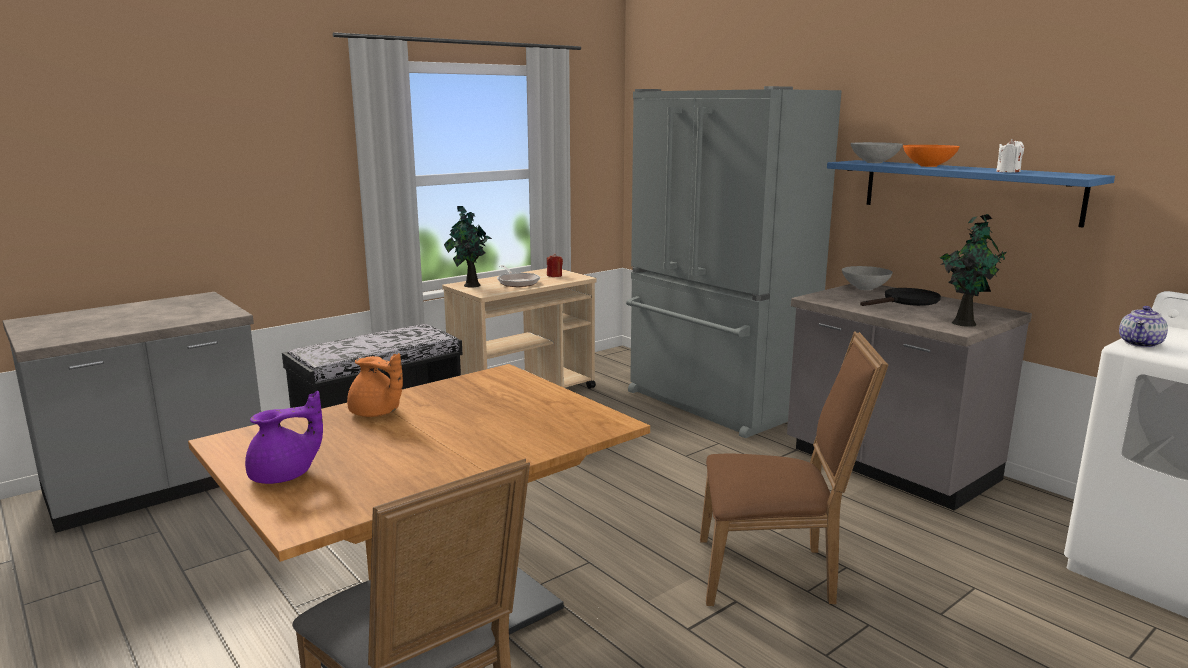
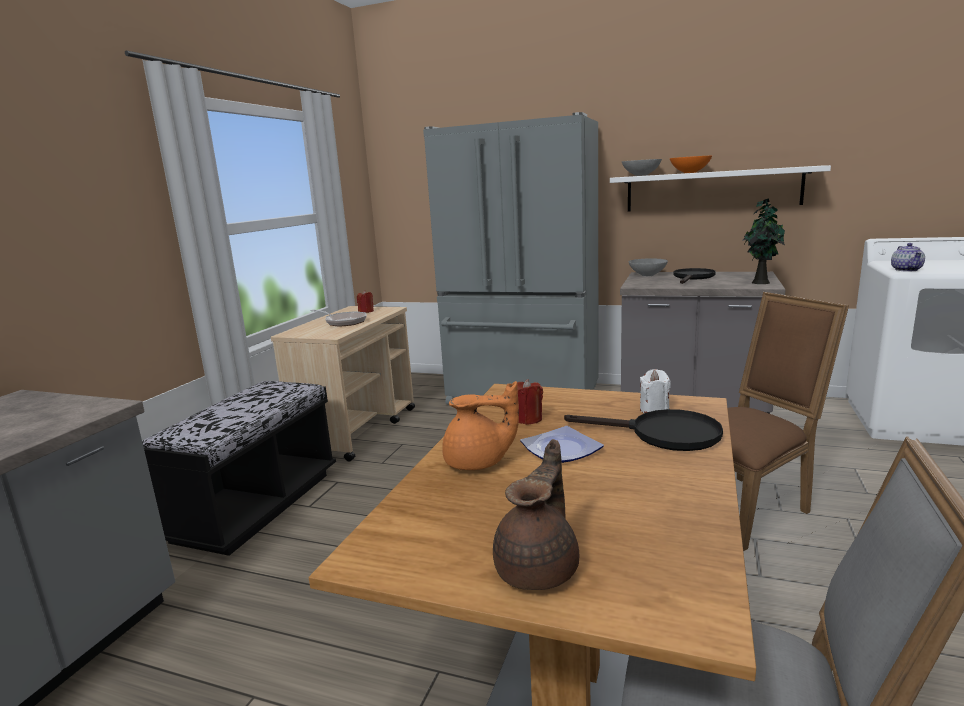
camera: 30 degrees left, 0 degrees up
purple teapot [245,391,323,484] -> brown teapot [493,439,579,590]
potted plant [444,206,492,288] -> none
blue shelf [827,160,1115,228] -> white shelf [610,165,831,212]
white candle [996,139,1024,172] -> white candle moved to [640,369,671,413]
none -> red candle [517,379,543,425]
none -> plate [520,426,604,463]
none -> black frying pan [564,409,723,451]

